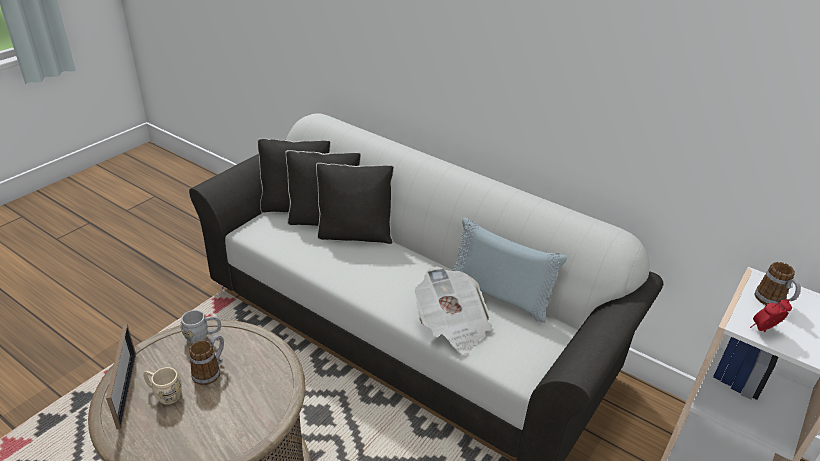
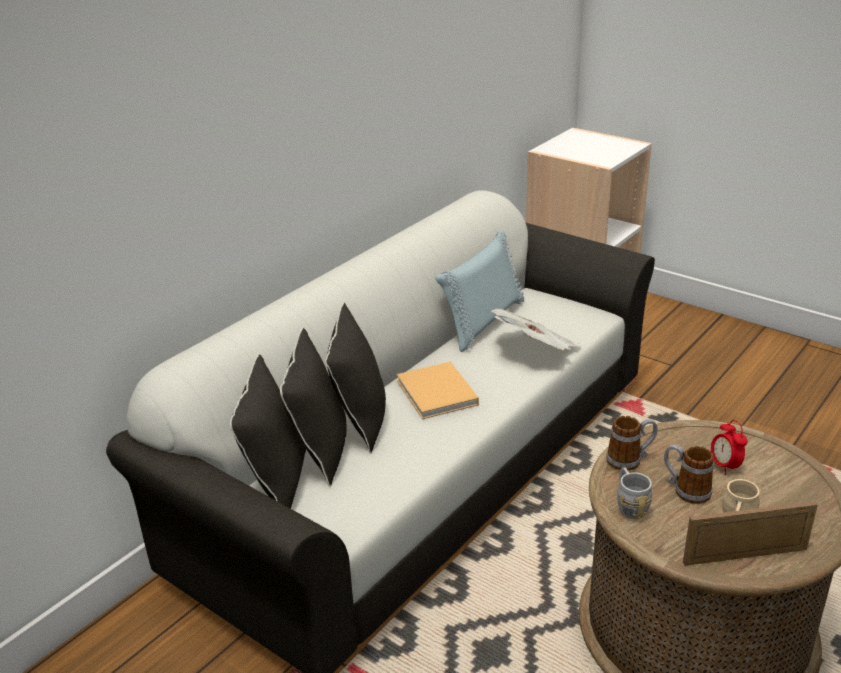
camera: 85 degrees left, 5 degrees down
alarm clock [750,299,792,332] -> alarm clock moved to [711,420,747,475]
mug [754,262,801,309] -> mug moved to [606,416,658,471]
none -> beige book [397,362,479,419]

